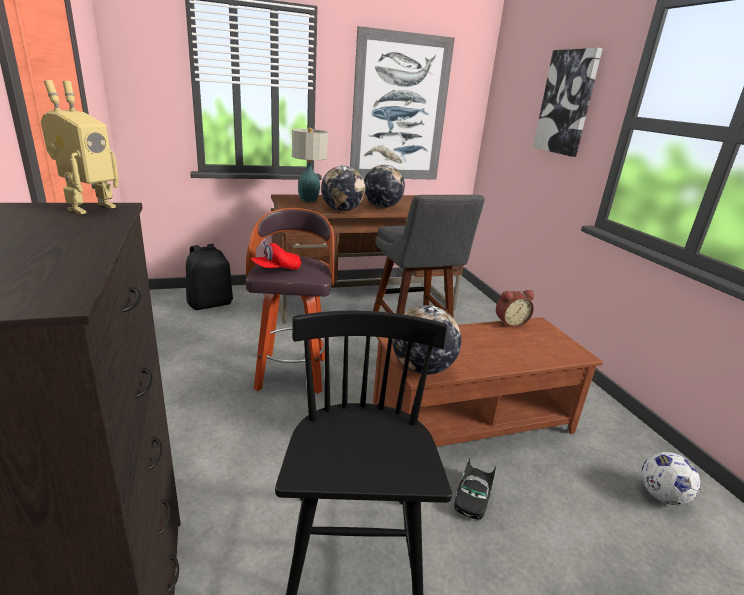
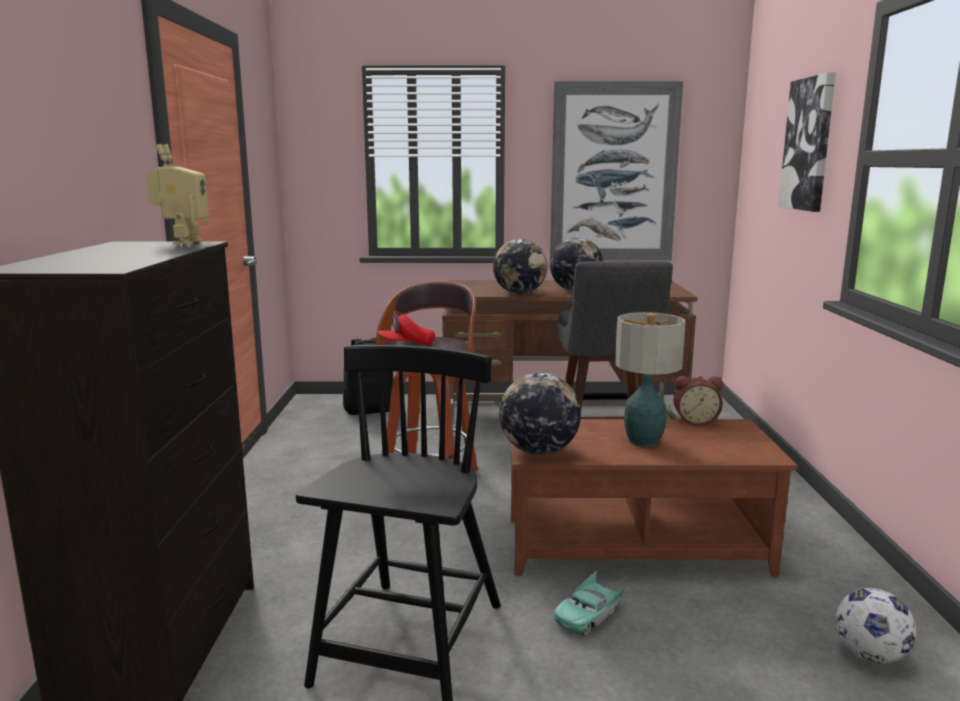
camera: 20 degrees right, 10 degrees down
toy robot [41,80,119,214] -> toy robot turned 45 degrees counterclockwise [146,144,209,245]
table lamp [292,128,328,202] -> table lamp moved to [615,312,685,447]
black toy car [454,457,497,519] -> turquoise toy car [554,570,627,636]

